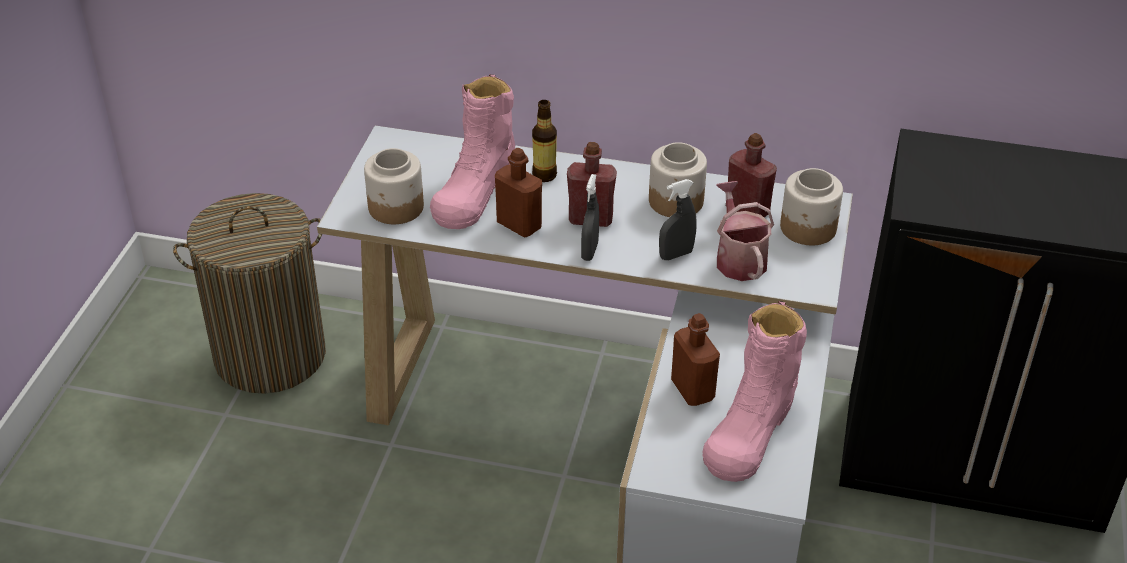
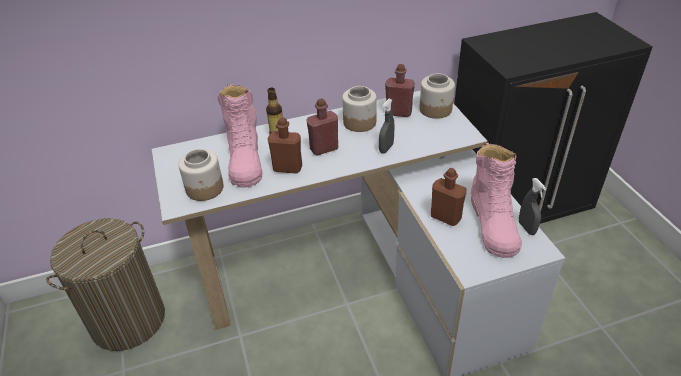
camera: 30 degrees left, 0 degrees up
grey spray bottle [581,174,599,261] -> grey spray bottle moved to [519,178,546,235]
watering can [716,181,774,281] -> none

